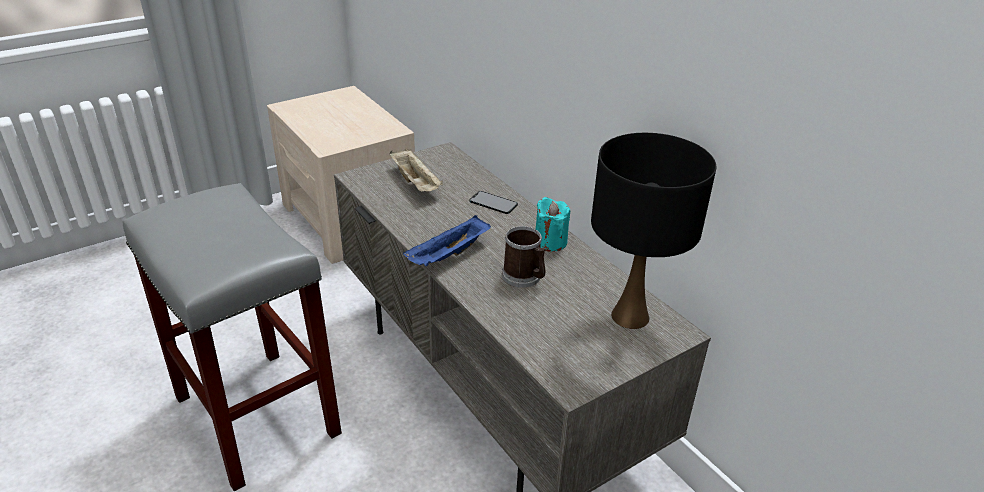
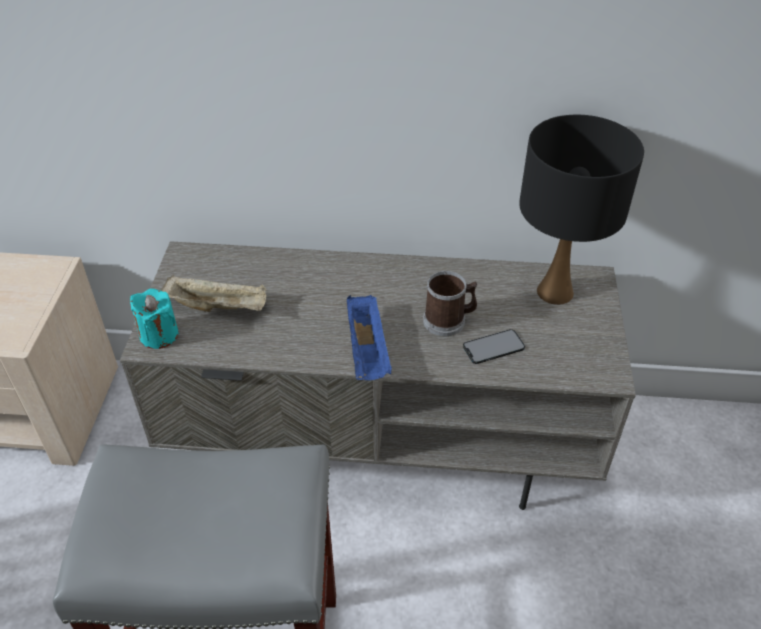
camera: 50 degrees left, 10 degrees up
phone [469,191,518,214] -> phone moved to [463,329,525,364]
turquoise candle [536,197,570,252] -> turquoise candle moved to [130,288,179,349]

